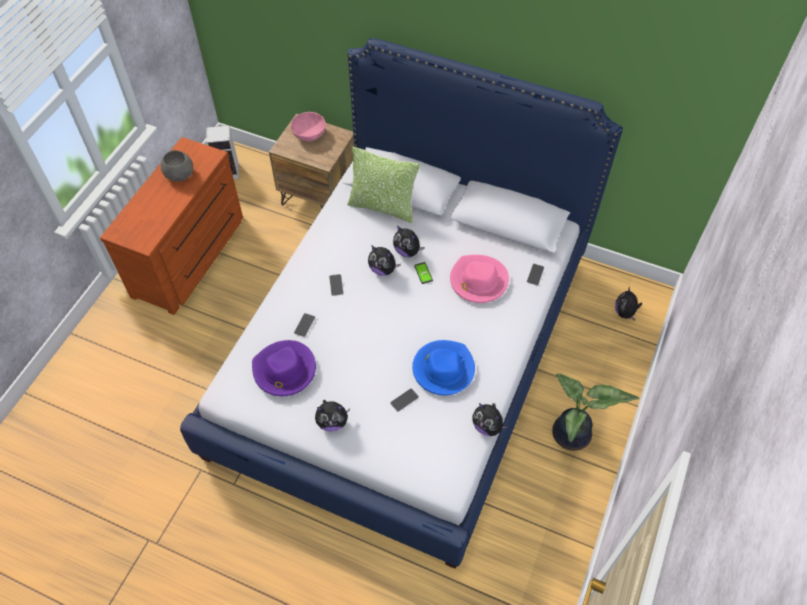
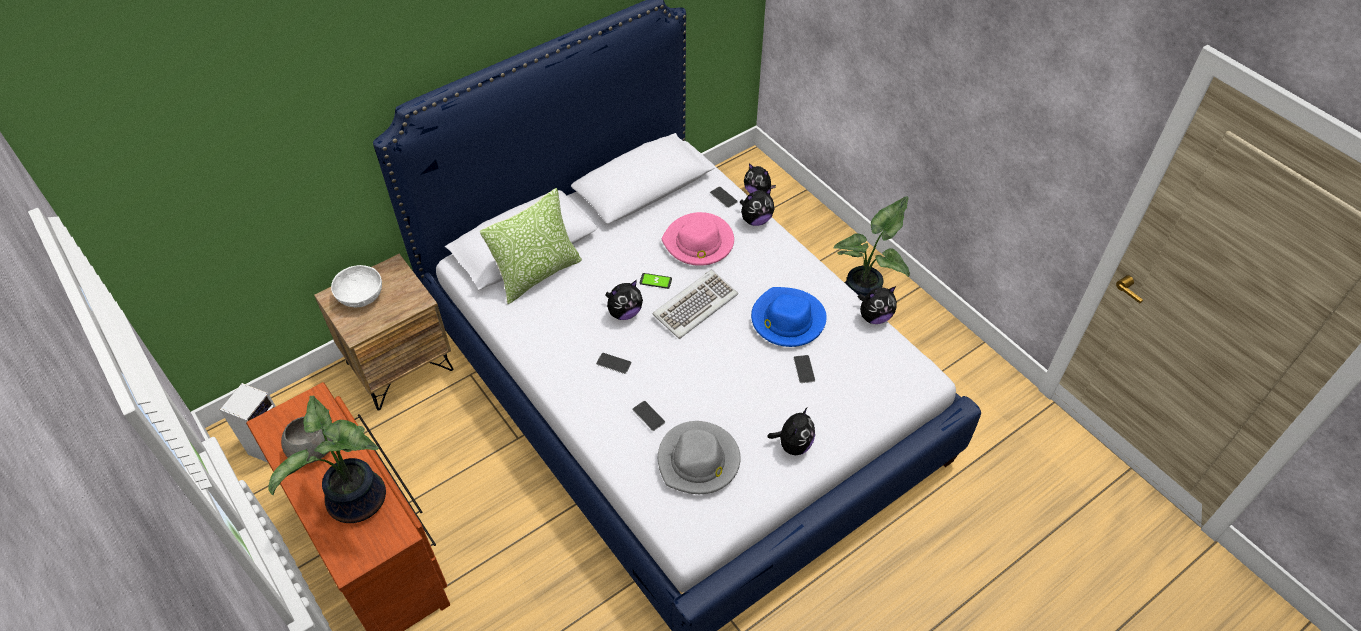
camera: 60 degrees left, 5 degrees down
purple hat [252,340,316,396] -> grey hat [658,421,741,494]
pink bowl [290,112,326,141] -> white bowl [331,265,382,307]
plush toy [393,226,425,257] -> plush toy moved to [739,188,774,226]
none -> potted plant [268,396,386,523]
none -> keyboard [652,270,738,339]

